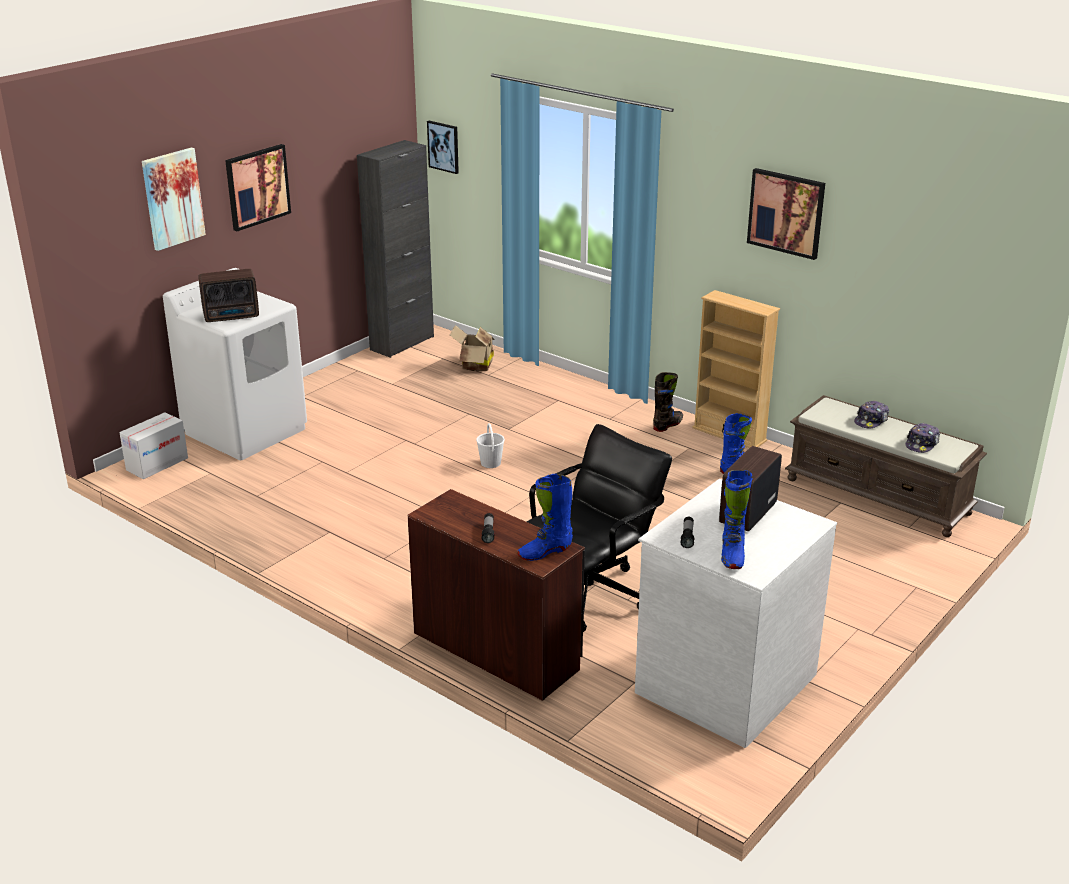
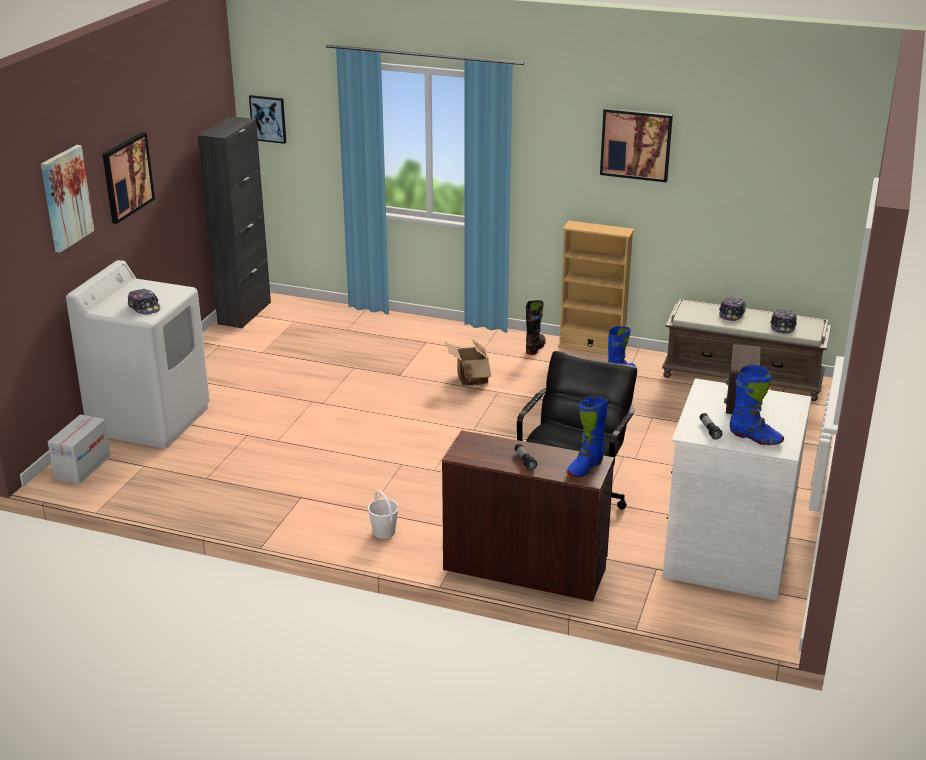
camera: 20 degrees left, 0 degrees up
radio [199,269,259,322] -> cap [128,289,160,315]
cardboard box [450,325,495,371] -> cardboard box moved to [445,339,491,386]
white bucket [476,423,505,468] -> white bucket moved to [368,490,399,539]
blue boot [721,470,753,569] -> blue boot turned 45 degrees counterclockwise [730,365,784,445]

